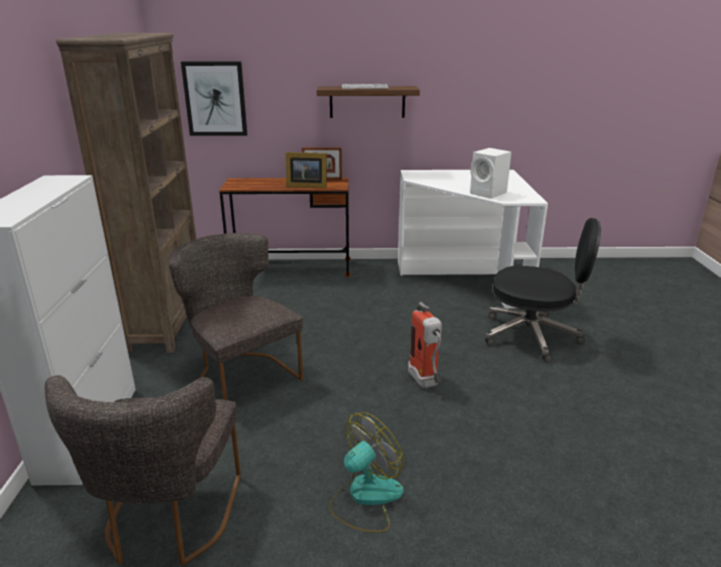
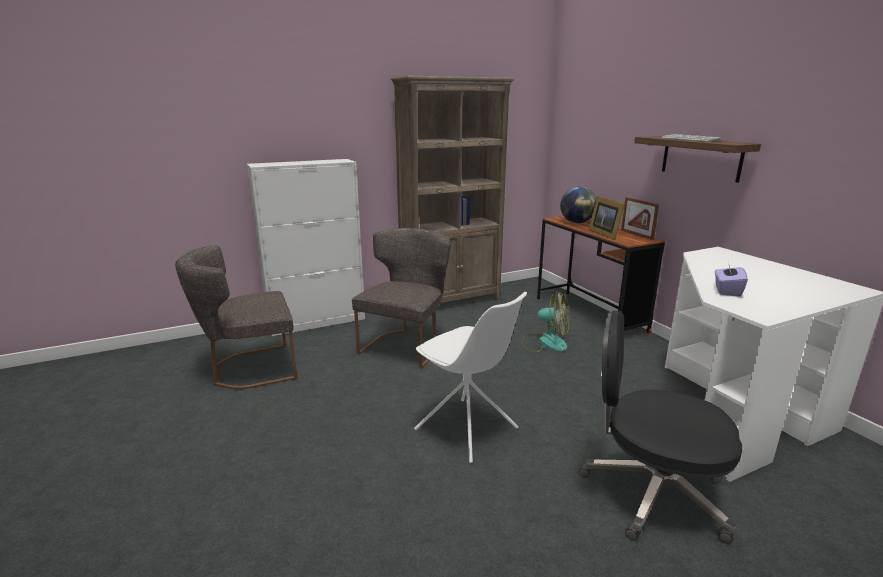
camera: 65 degrees right, 5 degrees down
picture [181,61,247,136] -> none
fan [329,412,404,532] -> fan moved to [522,291,569,353]
fire extinguisher [408,302,442,388] -> white chair [414,292,527,463]
white speaker [470,148,511,199] -> purple tissue box [715,262,748,297]
black office chair [485,218,601,363] -> black office chair turned 120 degrees clockwise [579,311,742,543]
none -> globe [560,187,597,223]

